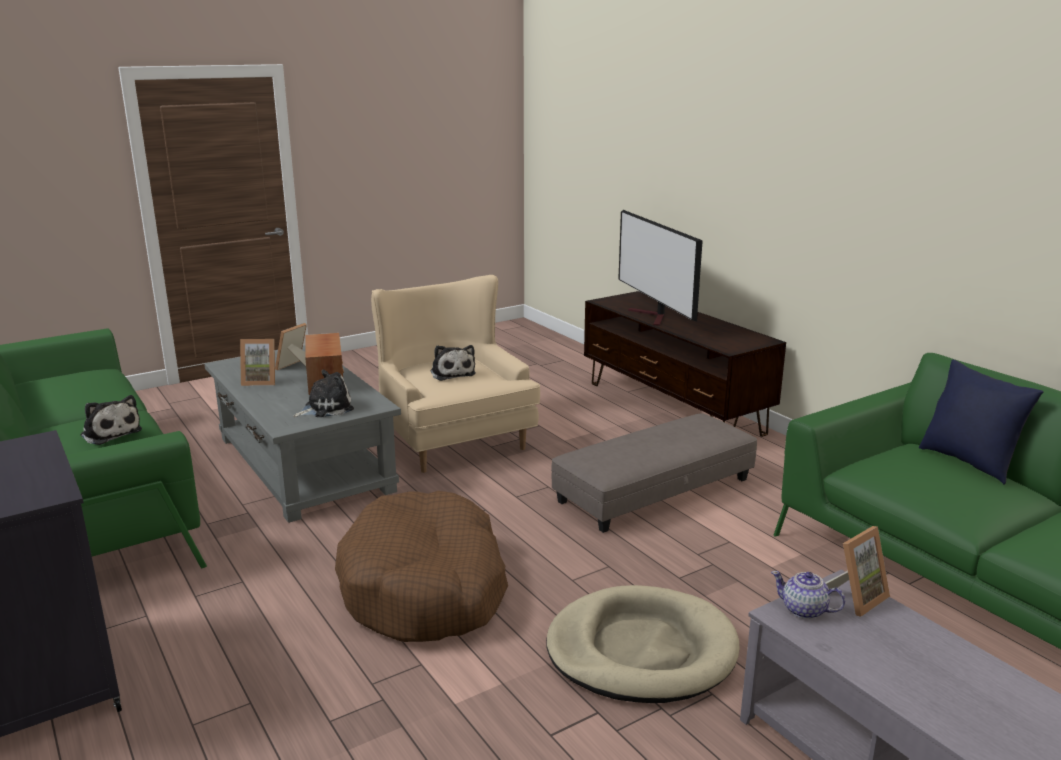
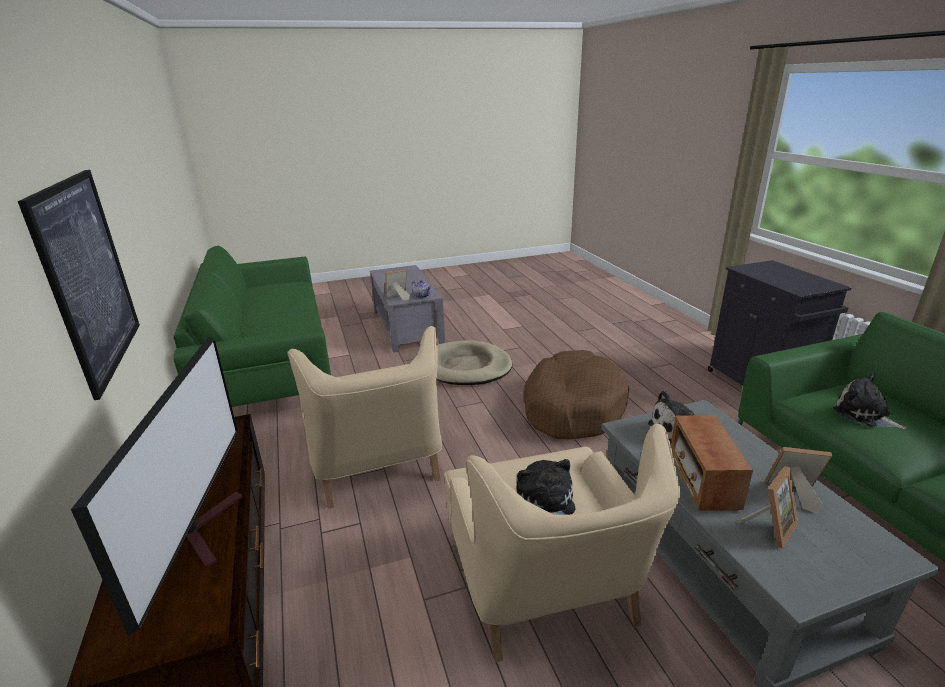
camera: 165 degrees left, 5 degrees up
grey ottoman [551,413,757,533] -> beige armchair [287,326,442,509]
blue pillow [919,360,1044,485] -> none
none -> picture [18,170,140,400]

